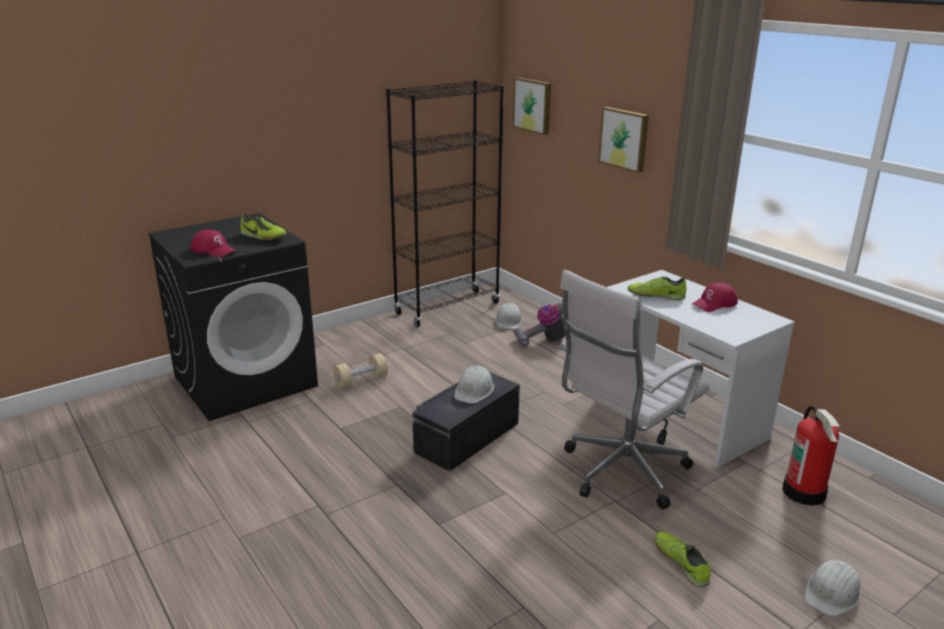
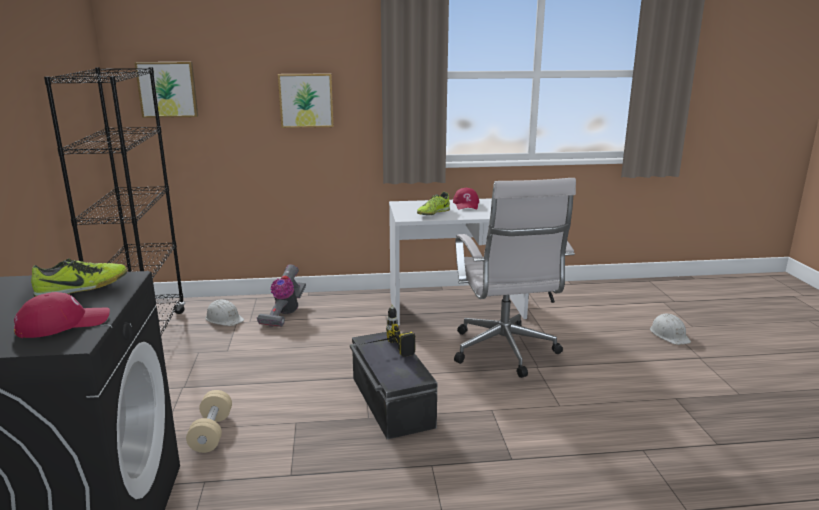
camera: 60 degrees left, 5 degrees down
white hard hat [454,366,494,404] -> power drill [364,304,416,357]
shoe [655,532,710,587] -> none
fire extinguisher [782,406,839,506] -> none

